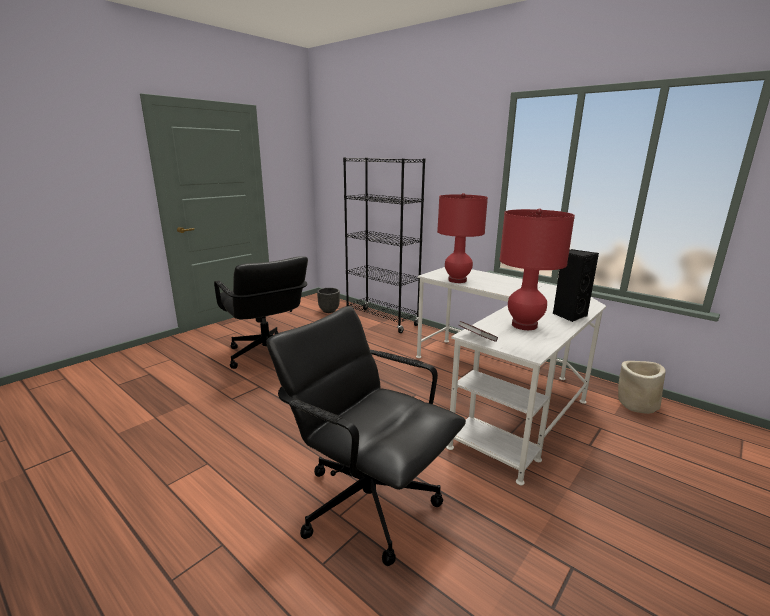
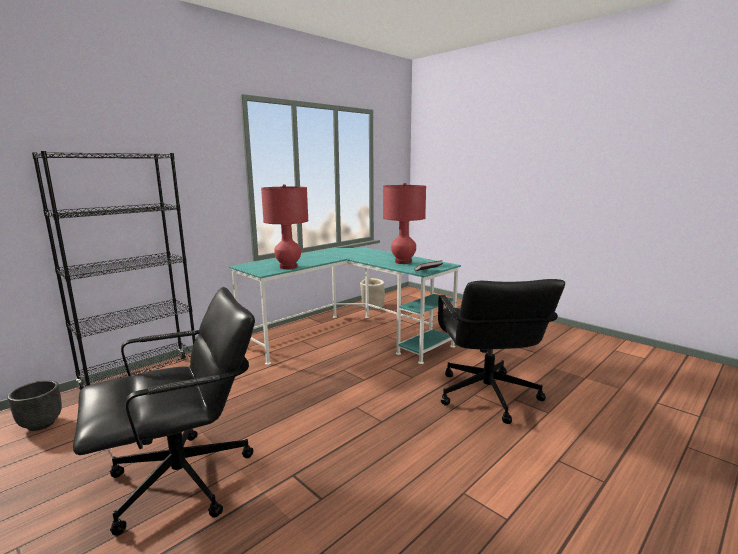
camera: 85 degrees left, 5 degrees down
black office chair [266,306,466,566] -> black office chair turned 45 degrees counterclockwise [438,279,565,424]
white desk [416,267,606,485] -> turquoise desk [229,248,461,365]
black speaker [553,249,599,322] -> none

